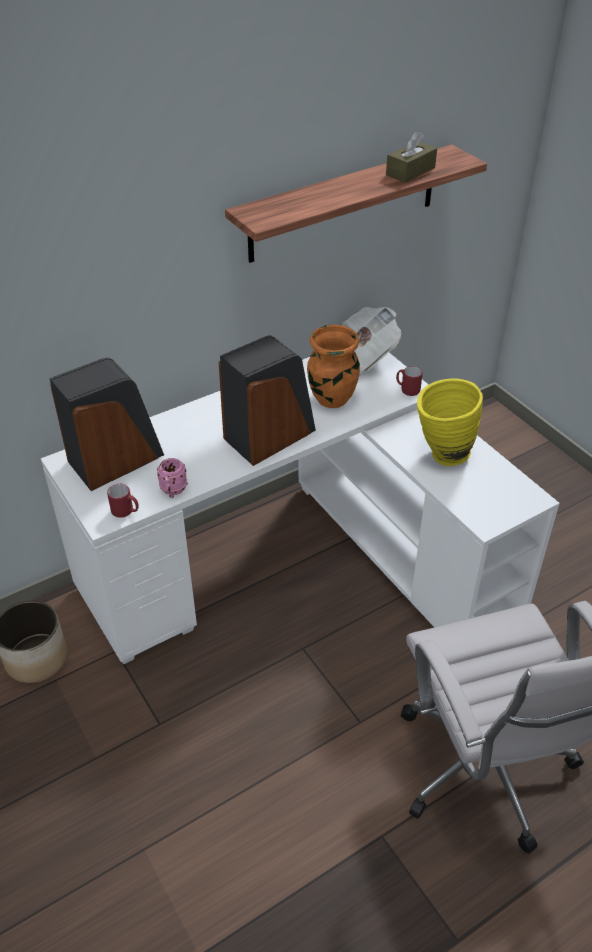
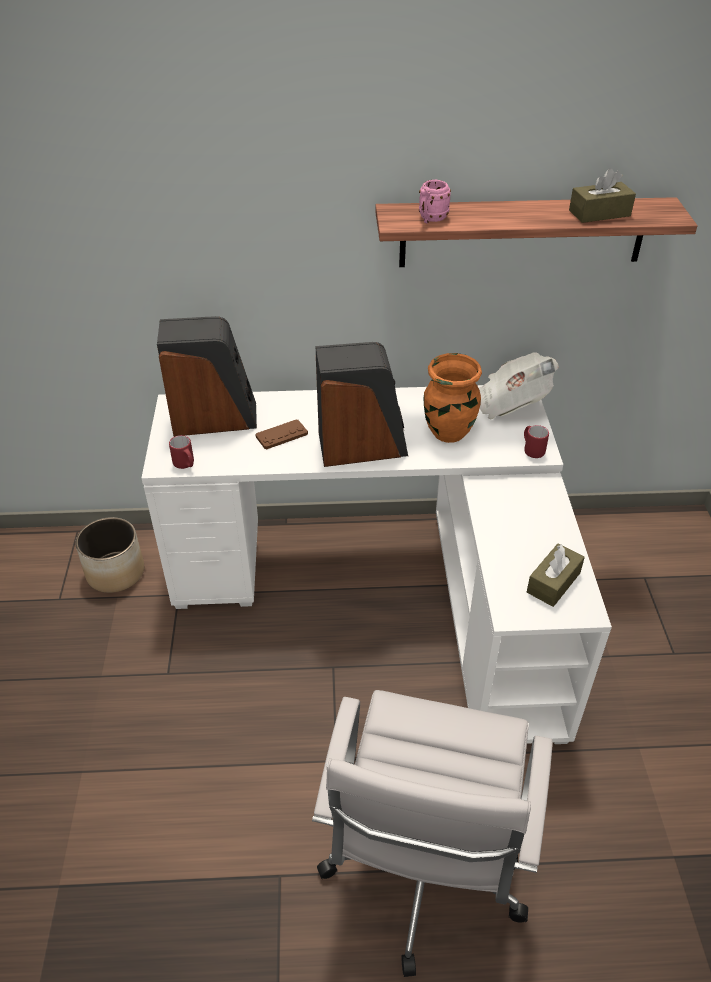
camera: 30 degrees right, 0 degrees up
pink mug [157,458,188,498] -> pink mug moved to [419,180,451,223]
yellow vase [417,379,483,466] -> none
none -> brown game controller [255,419,308,450]
none -> brown tissue box [527,543,585,607]

